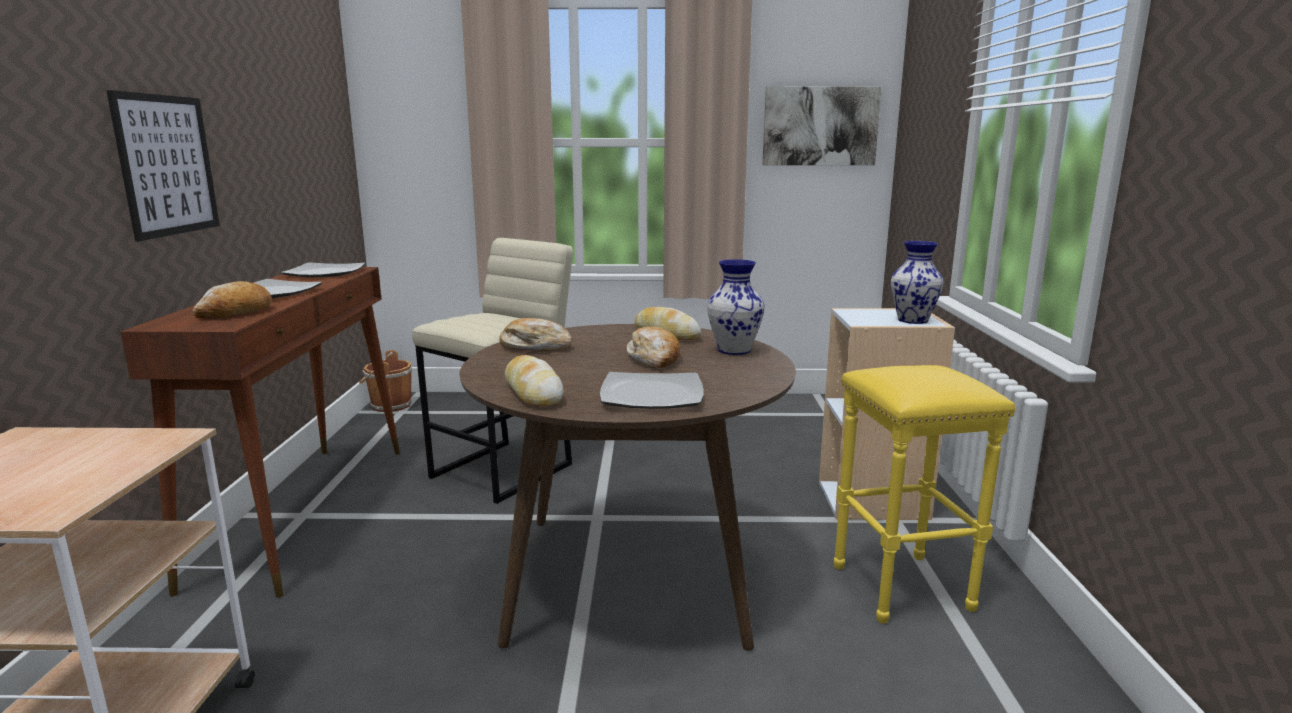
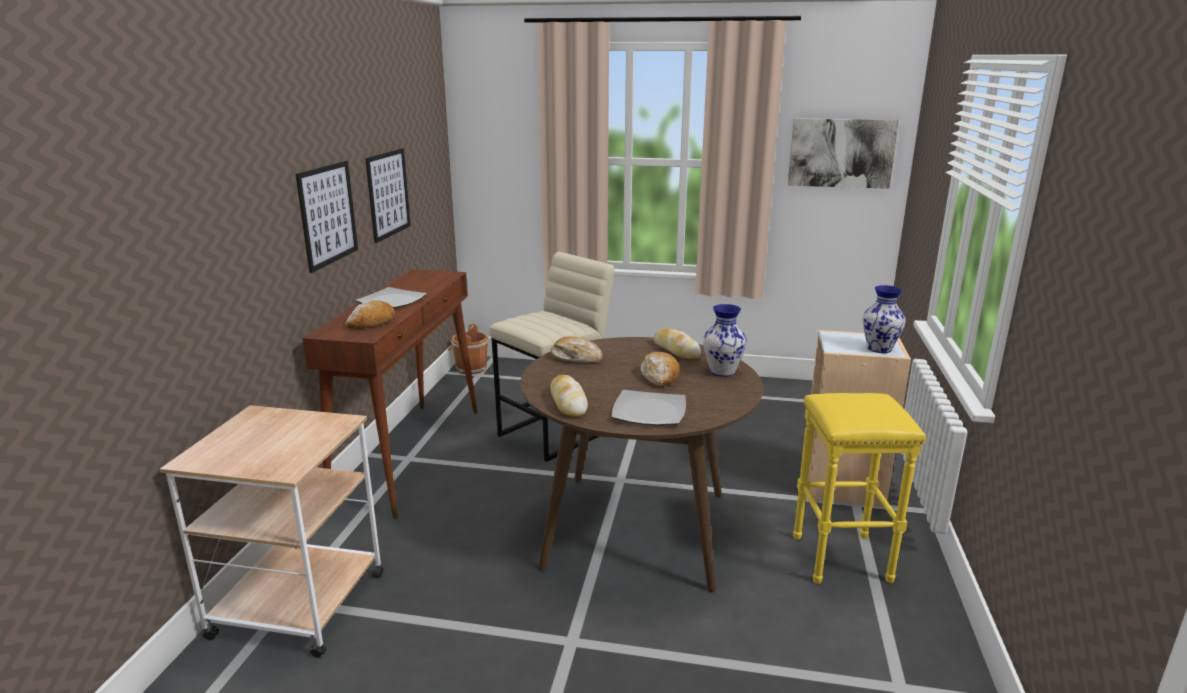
camera: 10 degrees right, 5 degrees up
plate [280,262,365,277] -> none
none -> picture [365,148,411,243]

